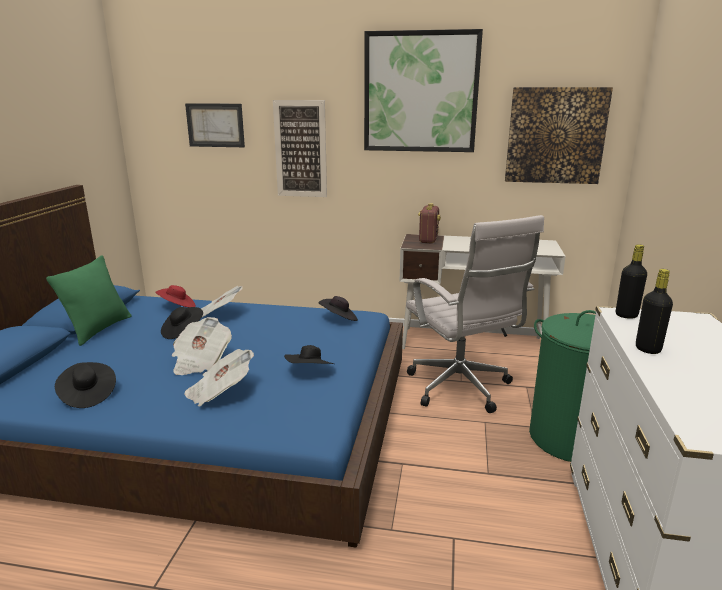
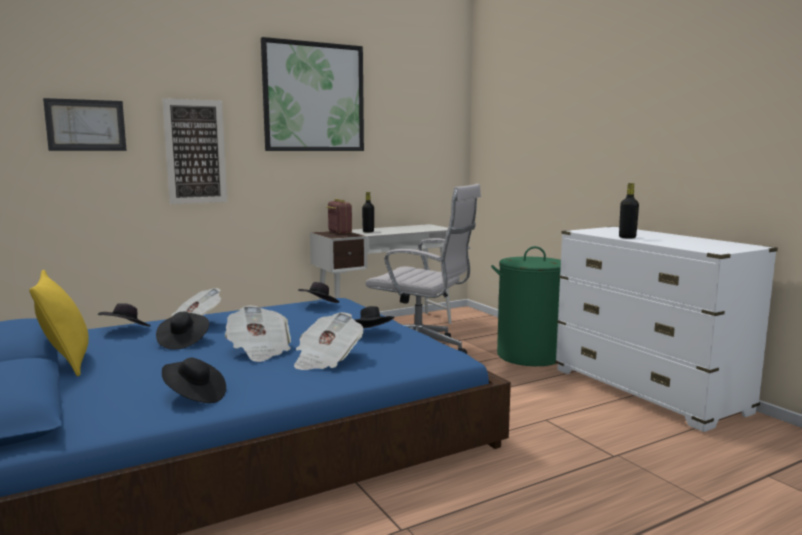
camera: 40 degrees left, 10 degrees down
green pillow [46,255,132,346] -> yellow pillow [29,270,89,377]
red hat [155,285,196,307] -> black hat [98,304,151,327]
picture [505,87,613,184] -> none
black bottle [616,244,647,319] -> black bottle moved to [362,192,374,232]

